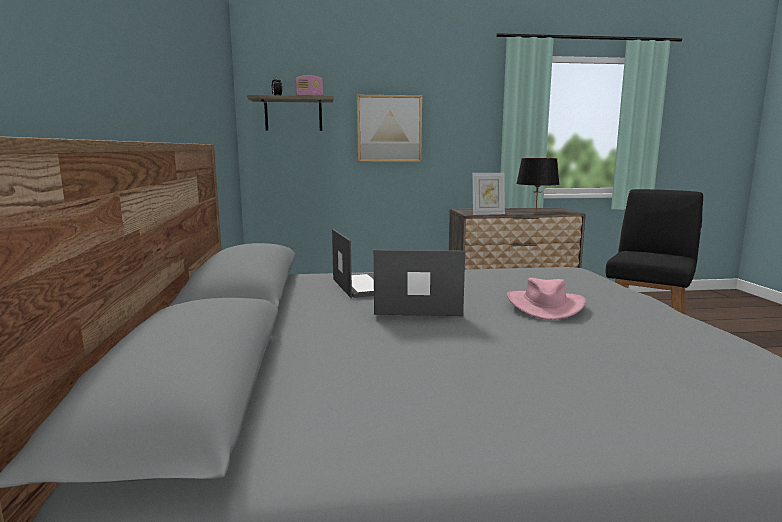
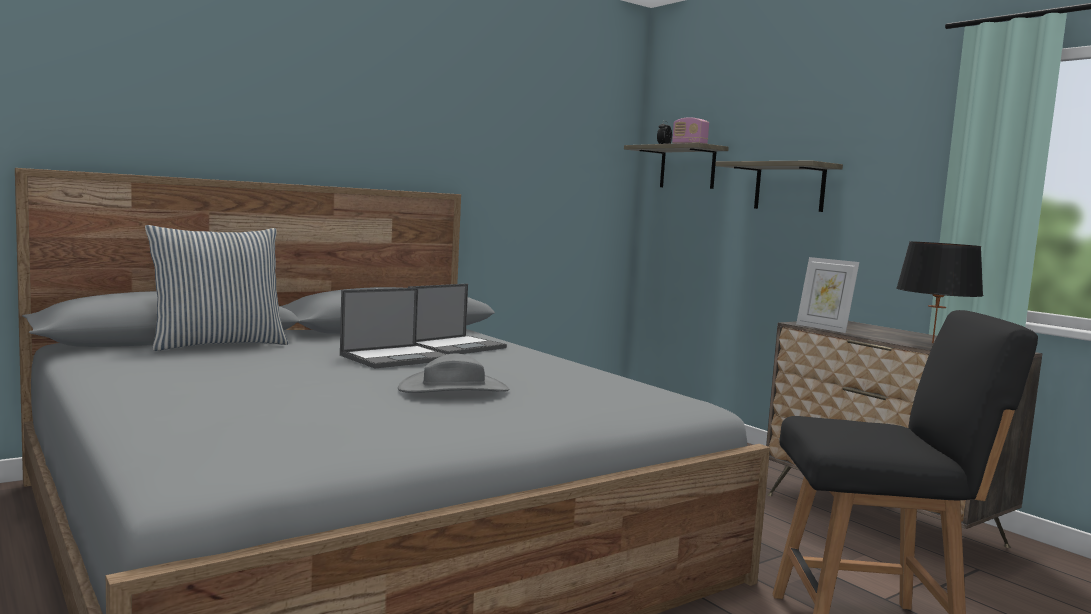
camera: 60 degrees right, 5 degrees down
picture [357,95,422,162] -> shelf [715,160,843,212]
laptop [374,250,465,316] -> laptop turned 75 degrees clockwise [340,288,446,368]
pink hat [507,278,586,320] -> grey hat [398,354,510,393]
none -> pillow [145,225,288,351]

